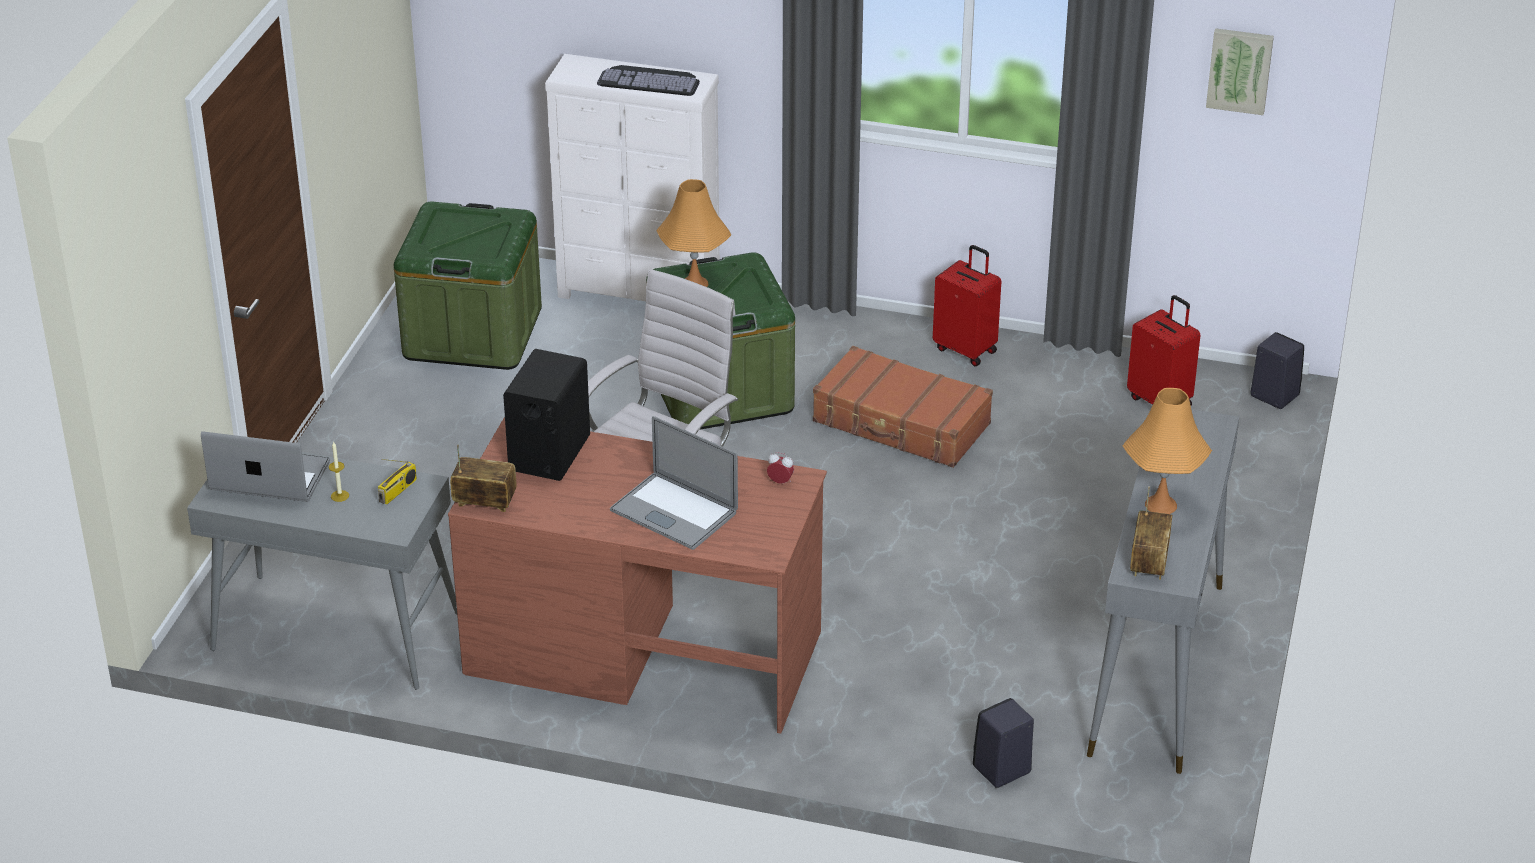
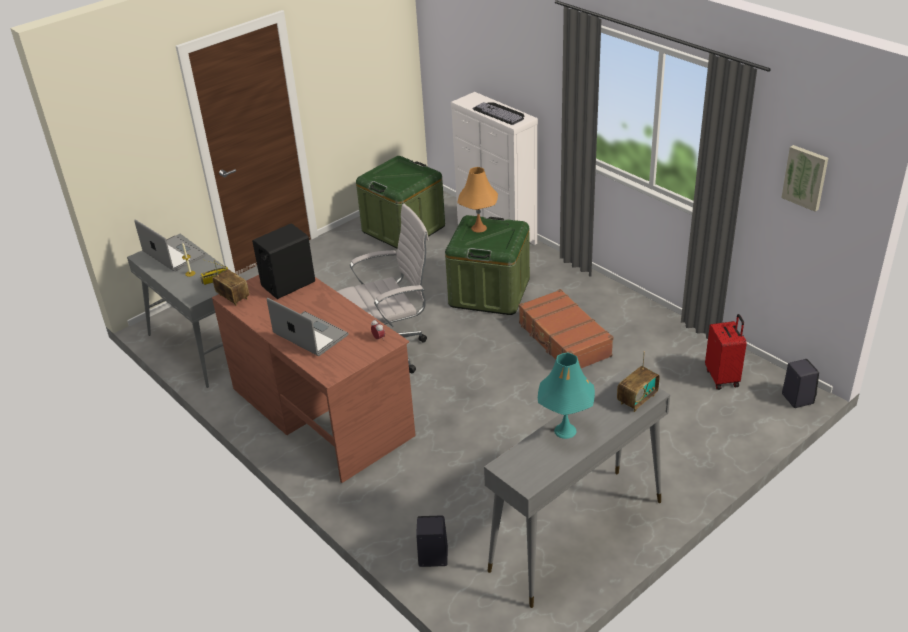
camera: 35 degrees right, 0 degrees up
laptop [610,416,738,550] -> laptop turned 150 degrees clockwise [267,298,349,356]
red suitcase [933,245,1001,366] -> none
orange table lamp [1123,388,1212,514] -> turquoise table lamp [538,352,595,439]
radio [1130,486,1172,580] -> radio moved to [617,351,660,412]

